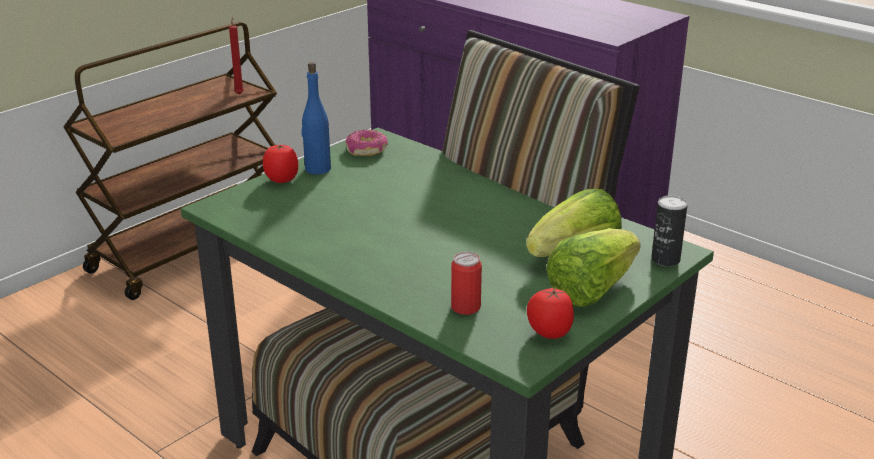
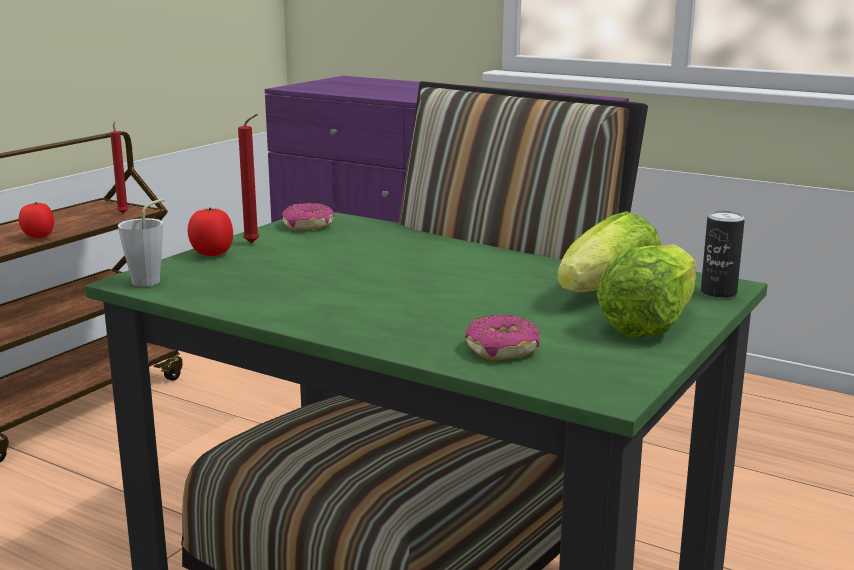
camera: 10 degrees left, 10 degrees down
blue bottle [301,62,331,175] -> red candle [238,114,259,243]
can [451,252,482,315] -> donut [465,315,540,360]
tomato [527,288,574,339] -> tomato moved to [19,202,54,238]
none -> grey cup [118,198,165,287]

